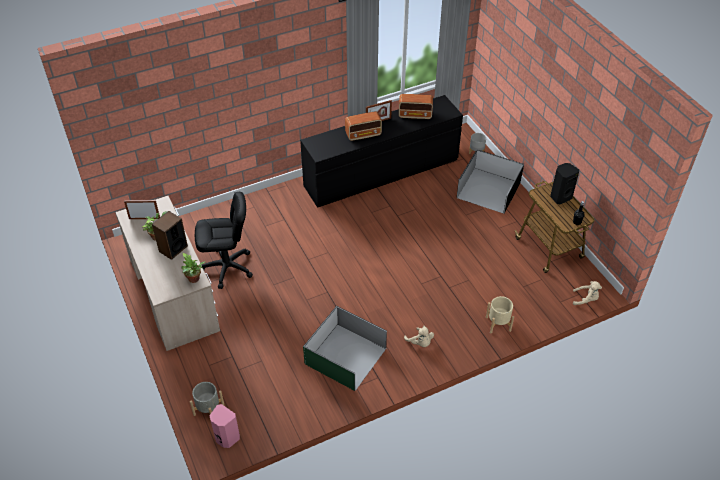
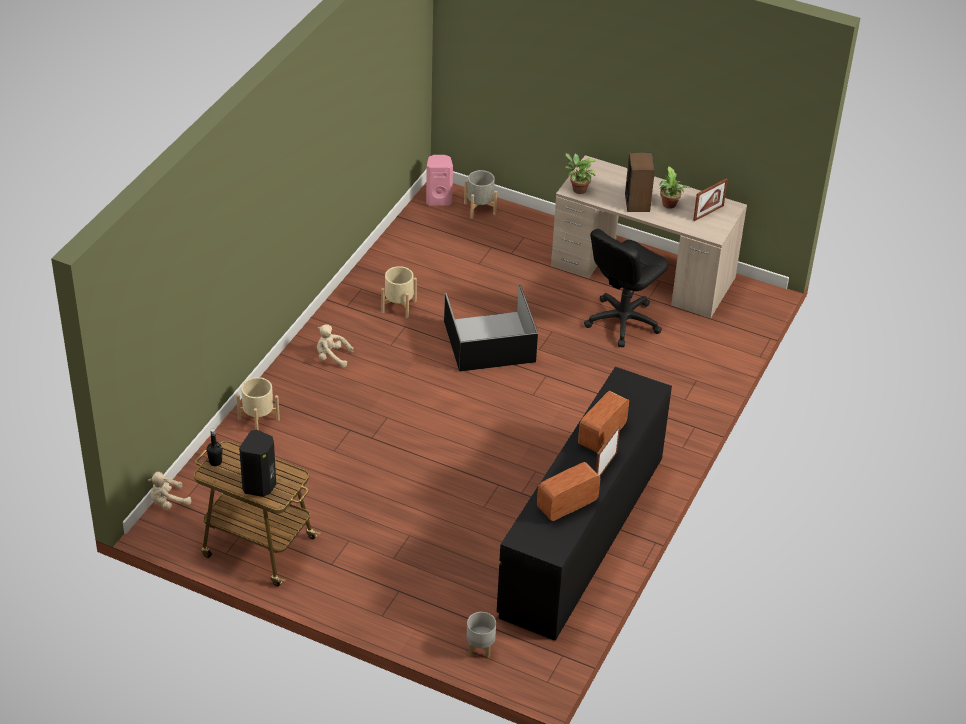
camera: 140 degrees right, 5 degrees down
green storage box [303,306,387,391] -> beige planter [381,266,417,318]
black storage box [457,150,524,214] -> black storage box moved to [444,284,538,372]

